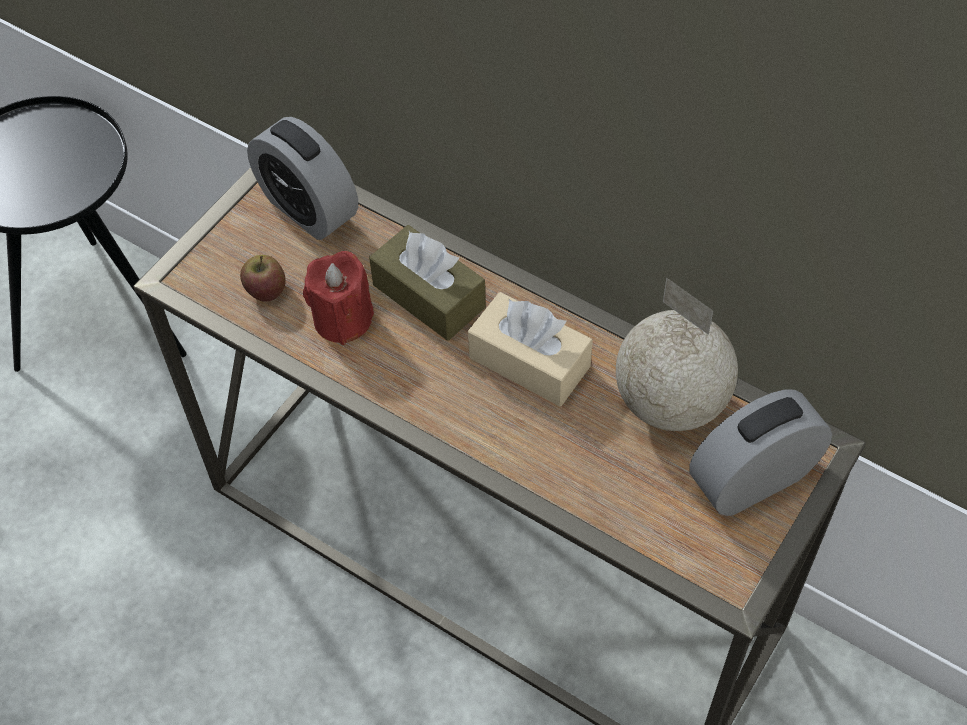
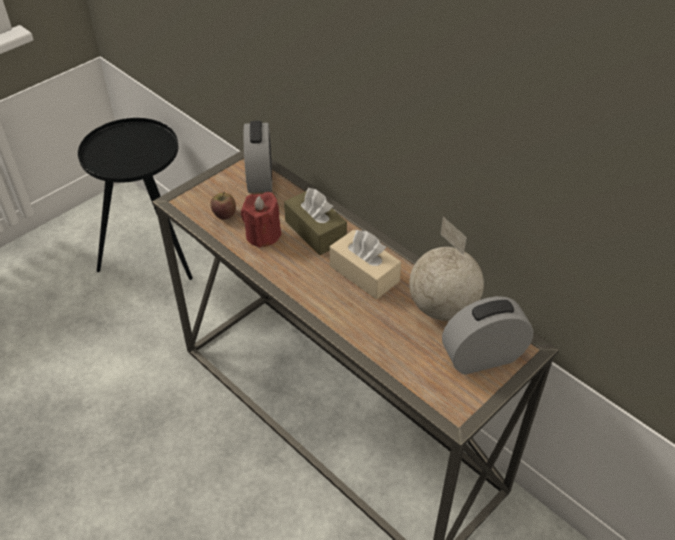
camera: 10 degrees right, 10 degrees down
alarm clock [247,117,358,240] -> alarm clock turned 150 degrees counterclockwise [244,121,272,193]

